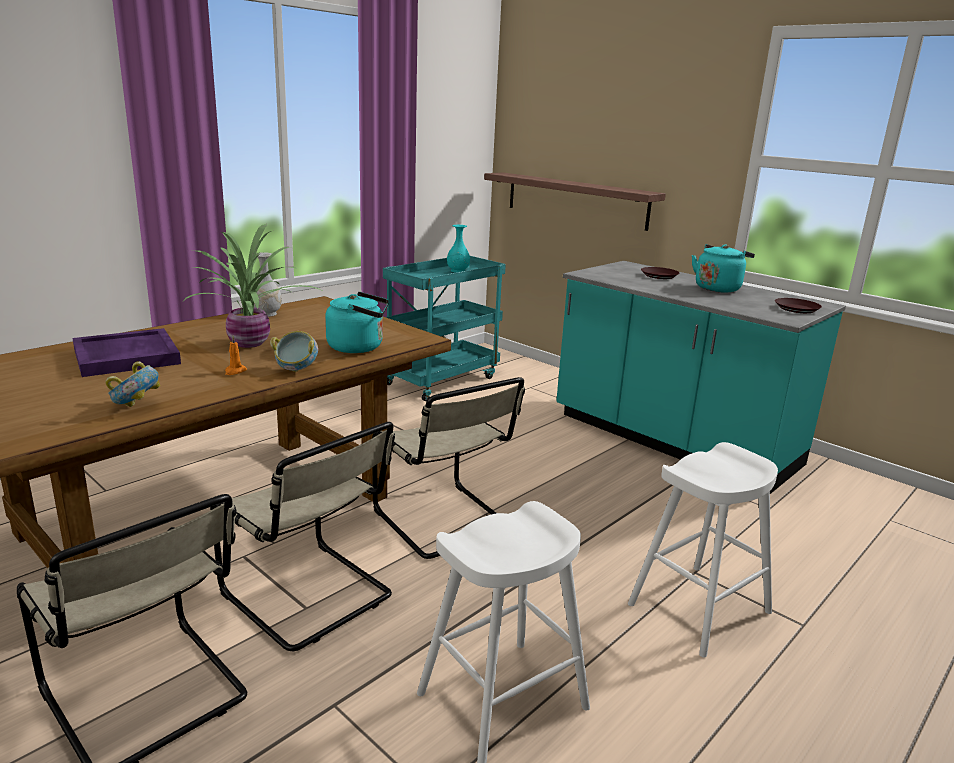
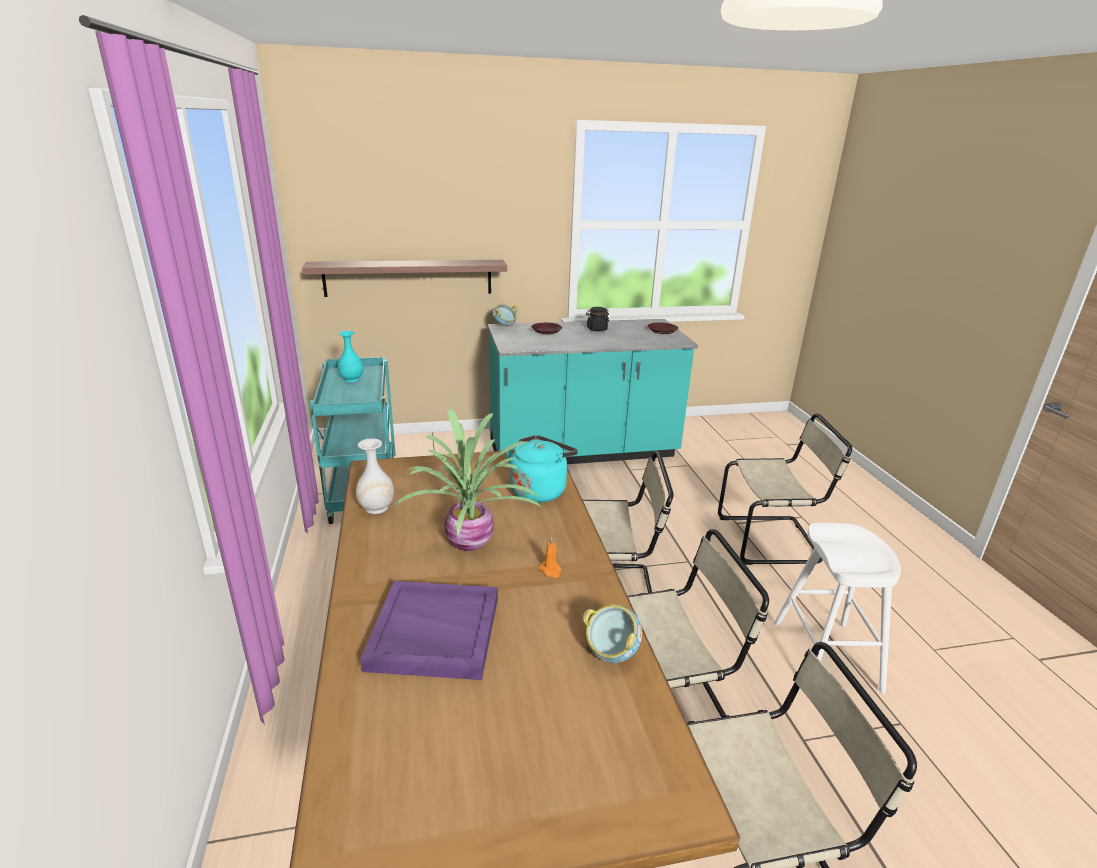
camera: 55 degrees left, 5 degrees up
bowl [270,331,318,372] -> bowl moved to [493,304,518,327]
white stool [628,442,778,658] -> beige chair [718,413,852,565]
turquoise kettle [692,244,755,292] -> black jar [586,307,609,331]

